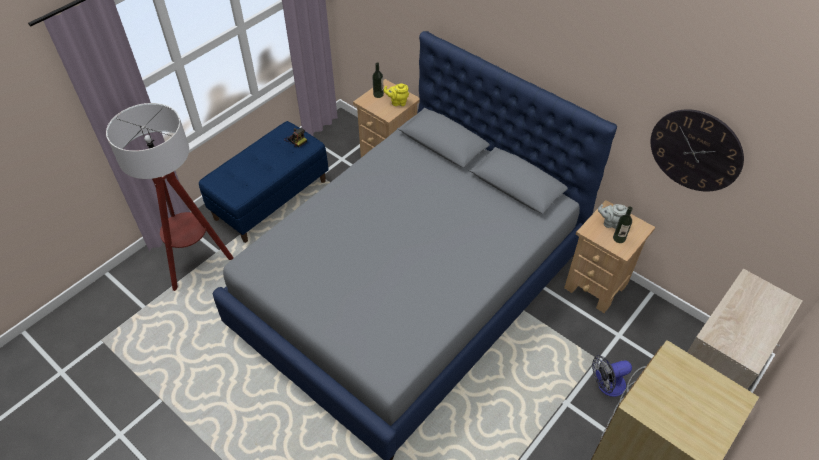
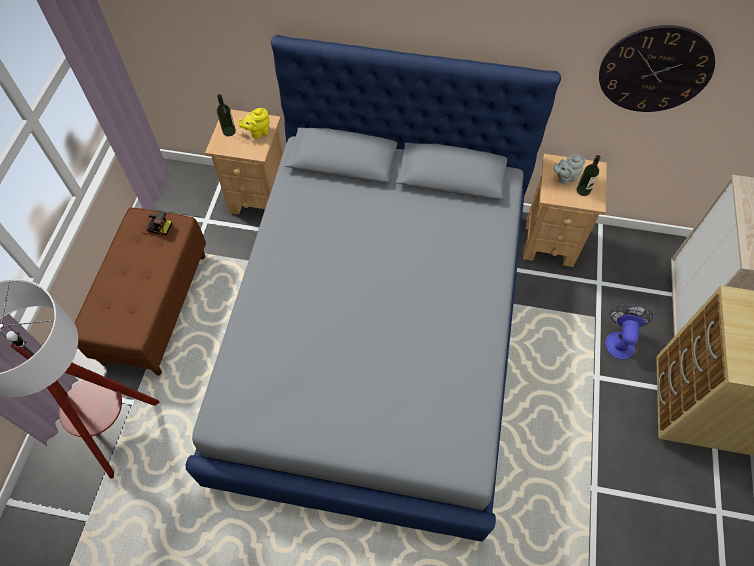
camera: 30 degrees left, 10 degrees up
blue bench [199,121,329,243] -> brown bench [75,207,206,375]
fan [592,355,632,397] -> fan turned 150 degrees clockwise [605,304,653,359]

